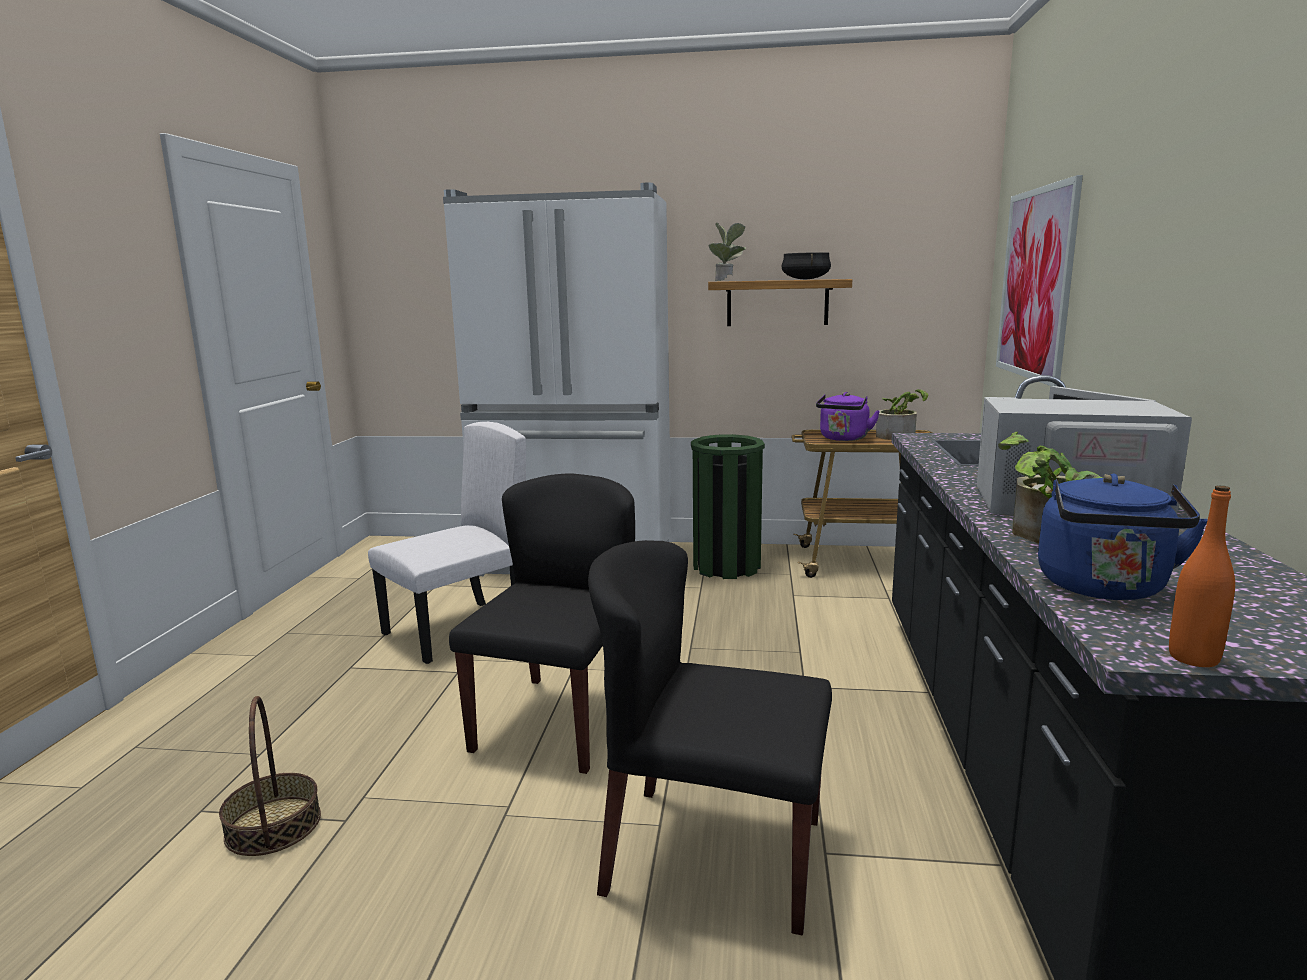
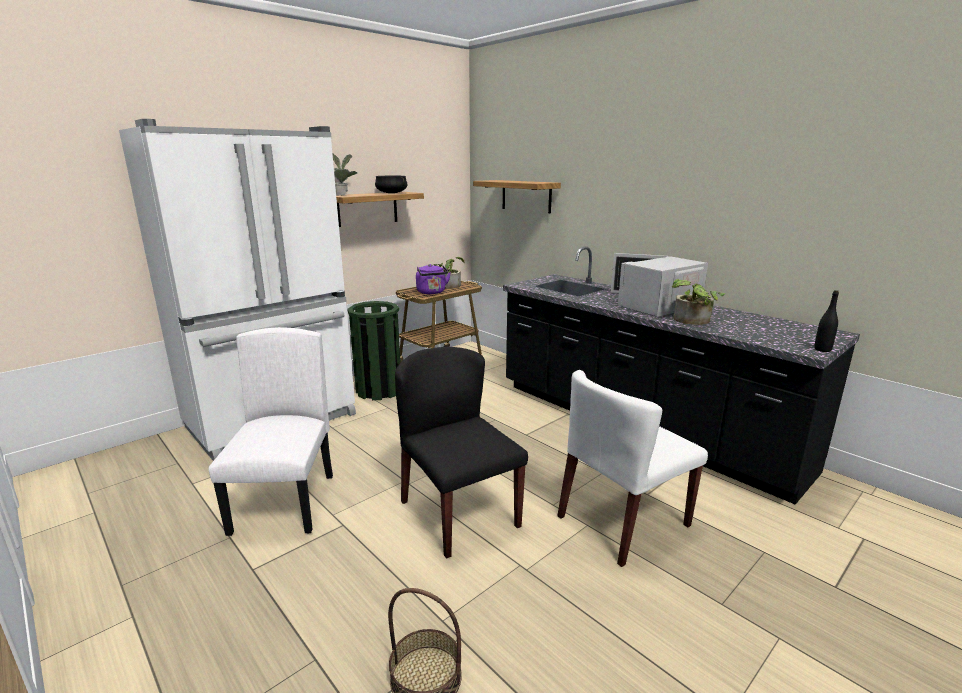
camera: 50 degrees left, 5 degrees up
black chair [588,540,832,935] -> white chair [557,370,708,567]
picture [996,175,1083,386] -> shelf [473,180,561,213]
blue kettle [1038,474,1208,600] -> none
orange bottle [1169,485,1235,667] -> black bottle [814,290,839,352]

